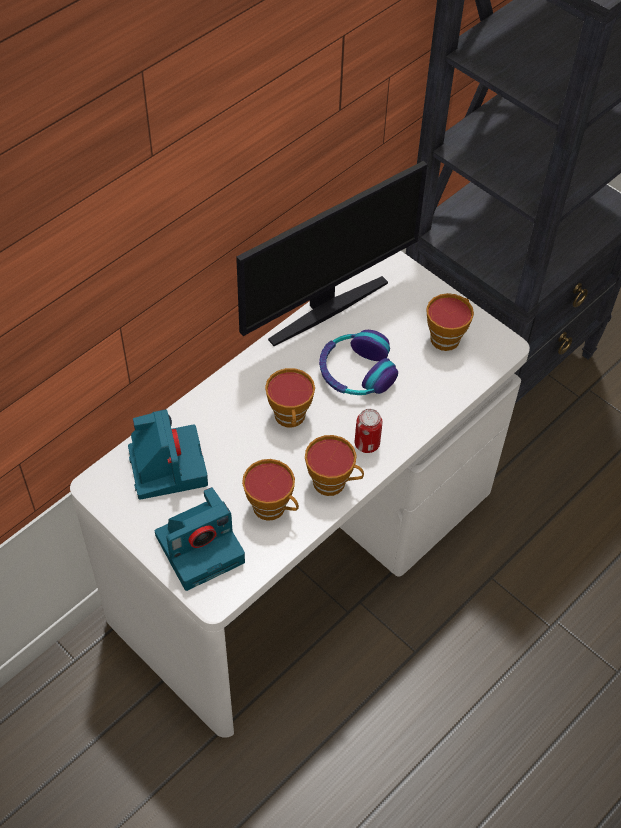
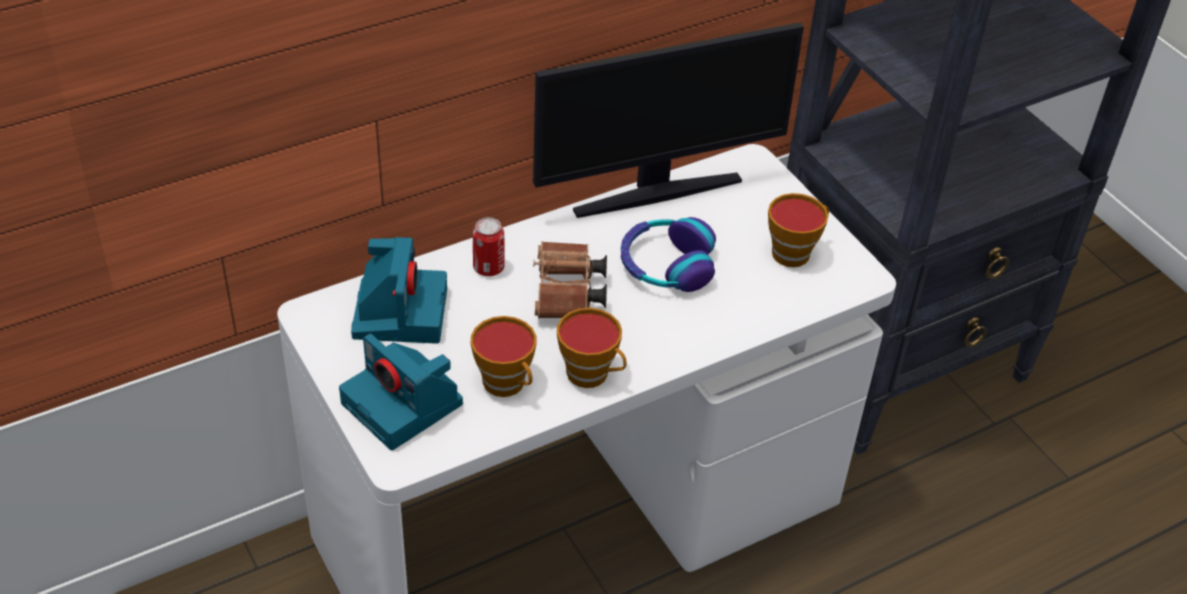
camera: 15 degrees right, 10 degrees down
camera [155,487,245,591] -> camera turned 60 degrees clockwise [339,334,463,450]
cup [265,368,315,427] -> brown binoculars [533,241,607,318]
can [355,409,382,453] -> can moved to [473,217,505,276]

